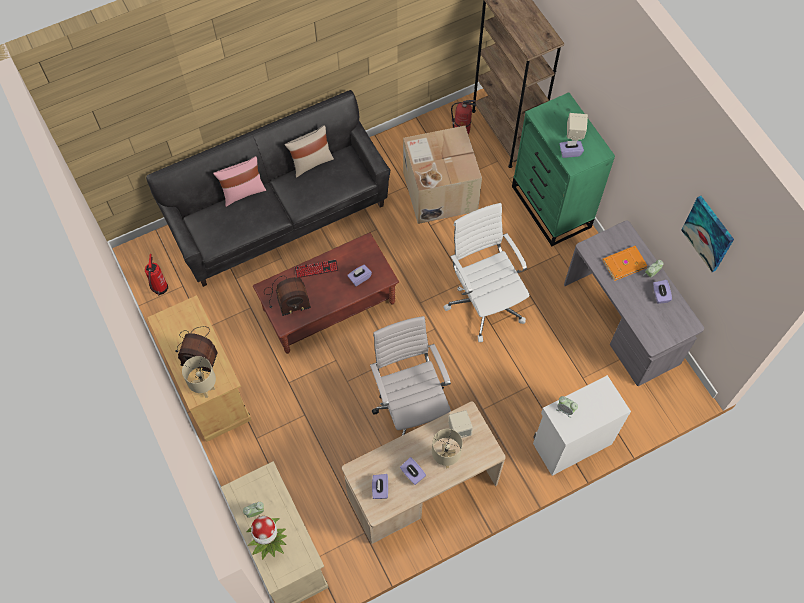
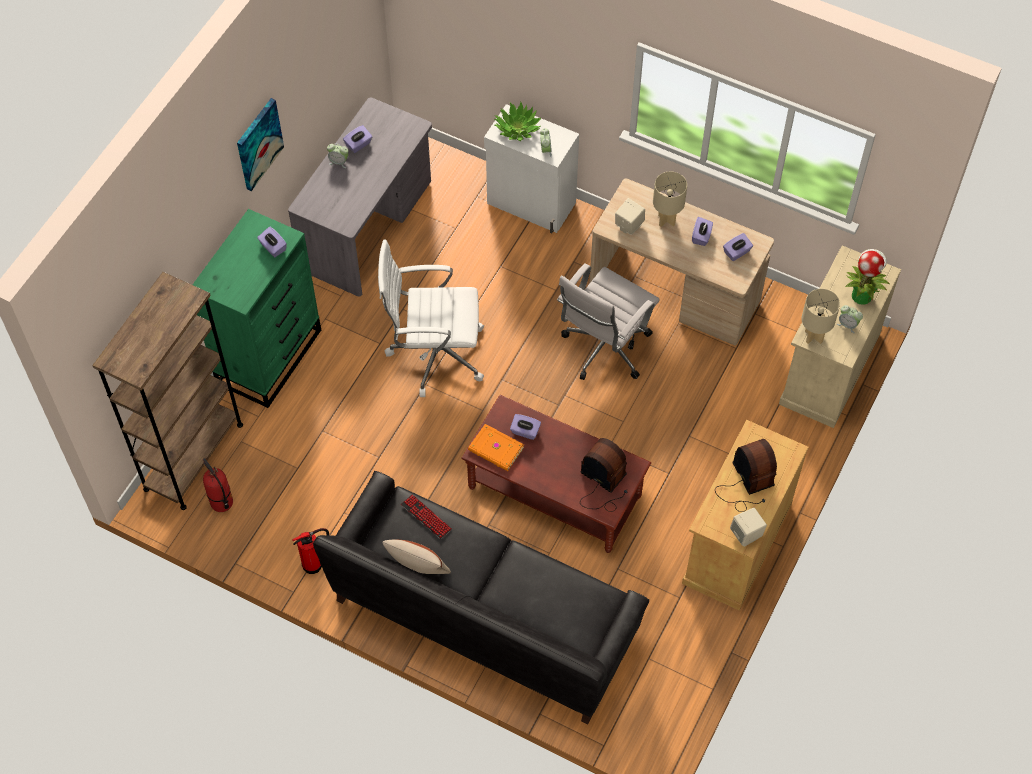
camera: 125 degrees left, 5 degrees down
fire extinguisher [145,254,168,296] -> fire extinguisher moved to [292,528,329,574]
beige table lamp [182,356,216,398] -> beige table lamp moved to [802,289,840,344]
pink pillow [213,156,266,207] -> none
keyboard [295,260,338,278] -> keyboard moved to [401,494,452,539]
cardboard box [403,126,482,224] -> none
white office chair [443,203,530,342] -> white office chair turned 60 degrees clockwise [378,239,484,397]
beige speaker [567,113,588,141] -> beige speaker moved to [730,508,767,546]
orange book [602,246,648,281] -> orange book moved to [468,424,524,471]
picture [681,196,734,272] -> picture moved to [237,98,284,191]
none -> potted plant [494,102,541,141]

